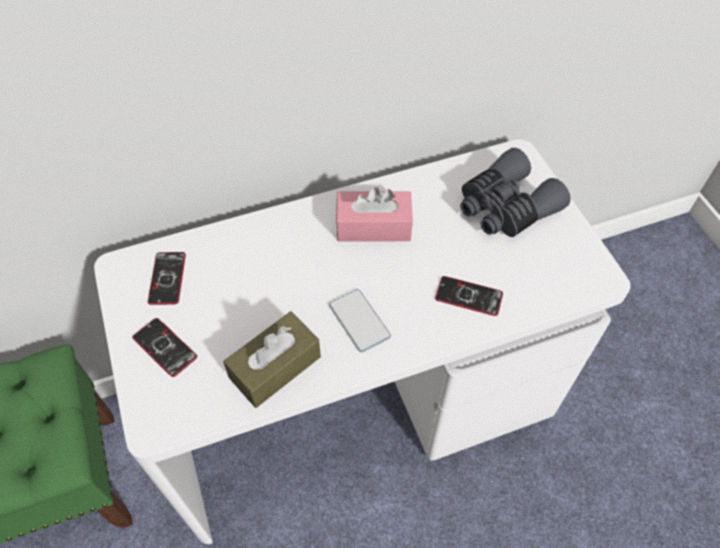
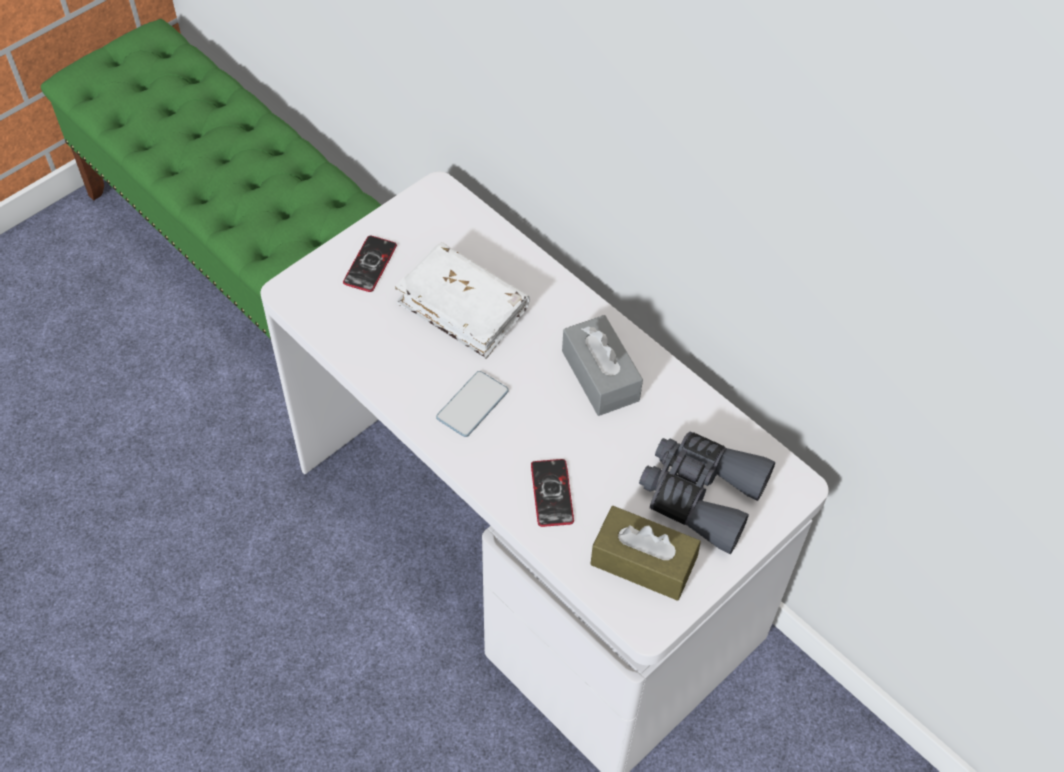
camera: 65 degrees right, 0 degrees up
phone [148,252,186,305] -> none
brown tissue box [223,312,321,408] -> brown tissue box moved to [591,506,701,601]
pink tissue box [336,187,413,242] -> grey tissue box [562,315,643,416]
none -> white book [395,242,530,359]

